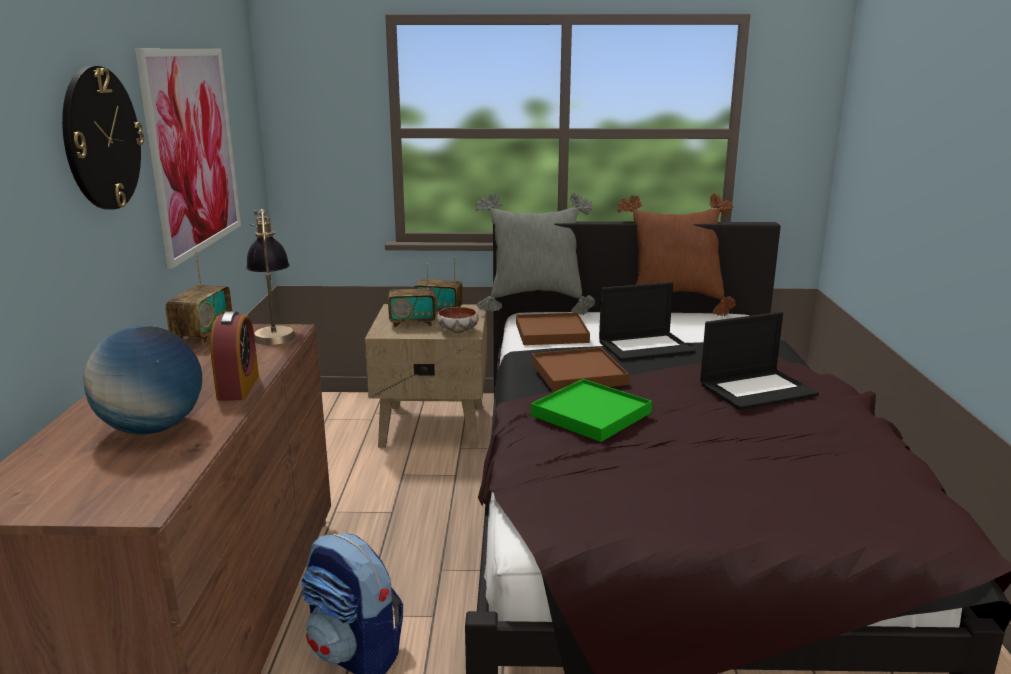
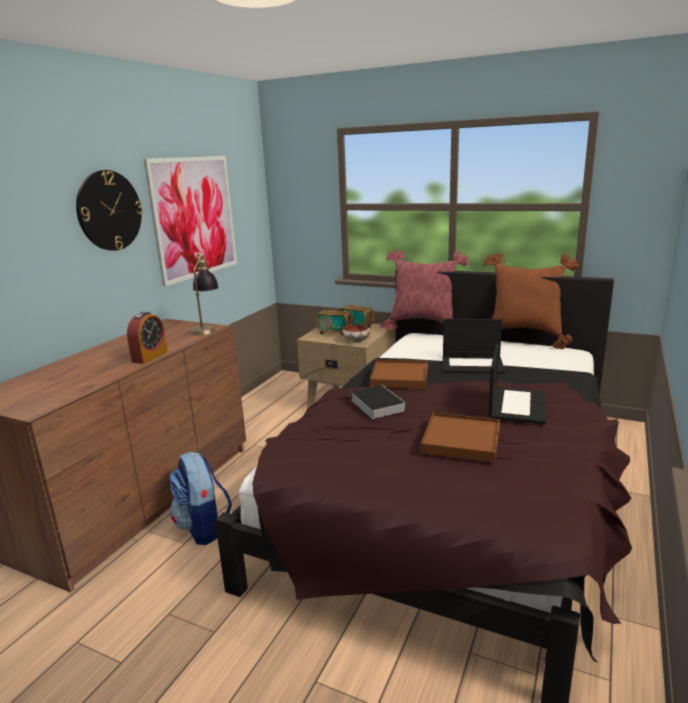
camera: 25 degrees right, 0 degrees up
globe [83,326,202,434] -> none
radio [165,251,232,344] -> none
grey pillow [476,193,596,316] -> red pillow [380,249,469,330]
brown tray [516,313,590,345] -> brown tray moved to [421,412,500,463]
green tray [531,379,652,442] -> book [351,385,406,419]
laptop [700,312,819,410] -> laptop turned 75 degrees counterclockwise [488,344,546,424]

